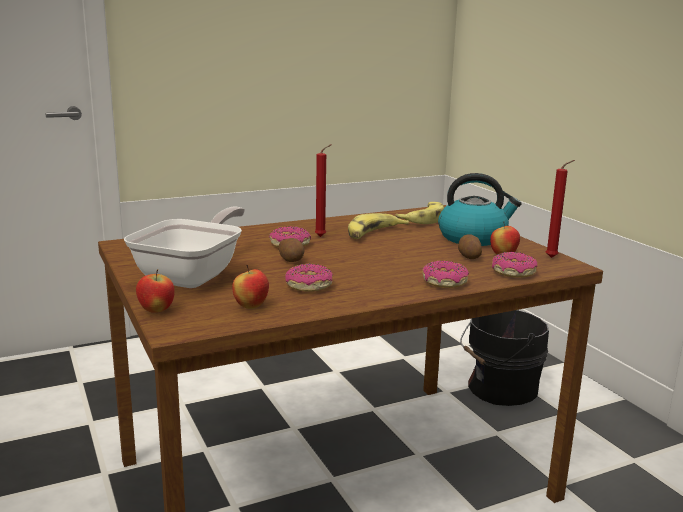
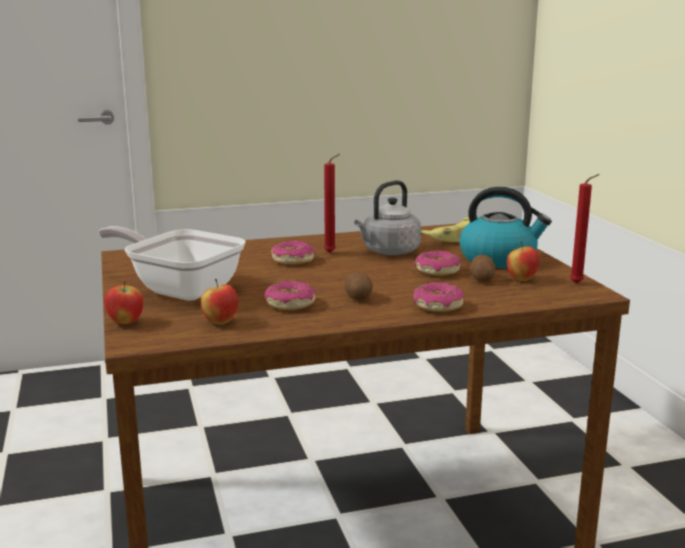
camera: 10 degrees right, 0 degrees up
frying pan [124,207,245,288] -> frying pan turned 90 degrees counterclockwise [98,226,246,301]
potato [279,238,304,262] -> potato moved to [345,272,373,300]
banana [348,213,409,239] -> grey kettle [354,180,421,255]
black bucket [460,310,549,406] -> none
donut [492,252,537,278] -> donut moved to [415,250,461,276]

